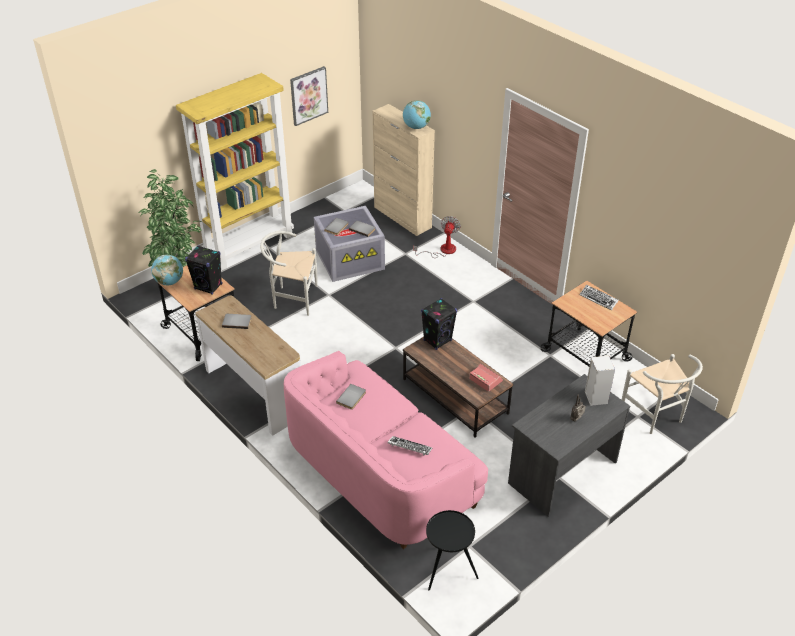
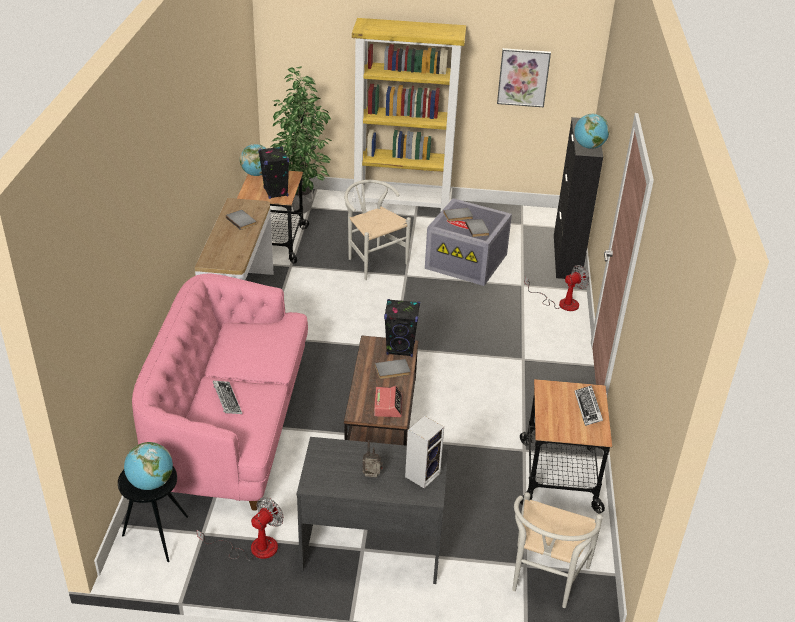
camera: 45 degrees right, 5 degrees down
grey book [336,384,366,410] -> grey book moved to [375,359,411,379]
beige cabinet [373,104,435,236] -> black cabinet [554,117,603,279]
none -> globe [124,442,173,490]
none -> fan [196,497,284,561]

